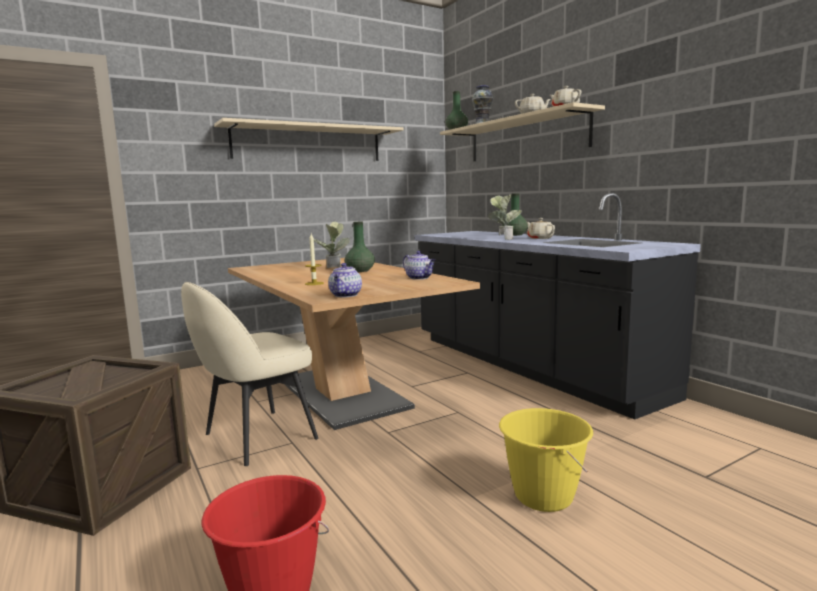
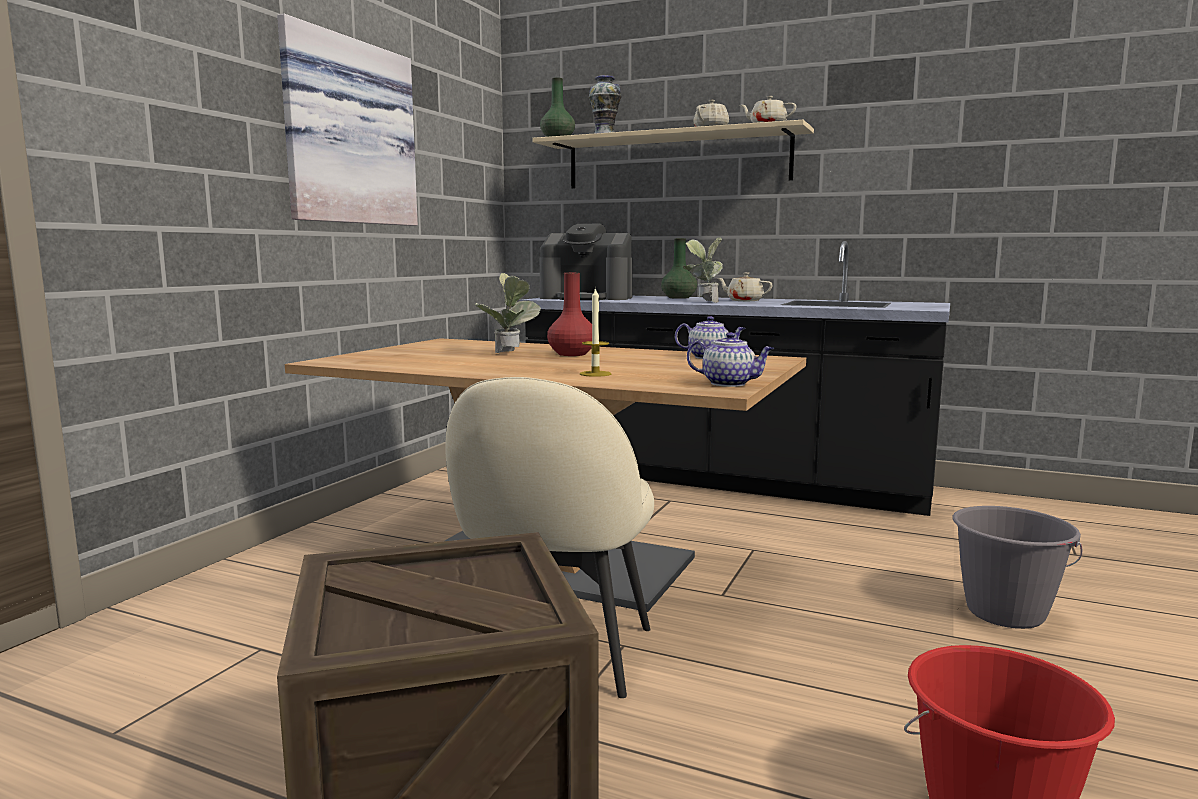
camera: 35 degrees left, 0 degrees up
beige shelf [214,118,403,161] -> picture [277,14,418,226]
teapot [328,263,362,297] -> teapot turned 45 degrees counterclockwise [687,332,774,387]
green vase [345,222,375,272] -> red vase [547,273,592,356]
yellow bucket [499,408,593,512] -> grey bucket [952,506,1082,629]
none -> coffee machine [540,224,633,300]

